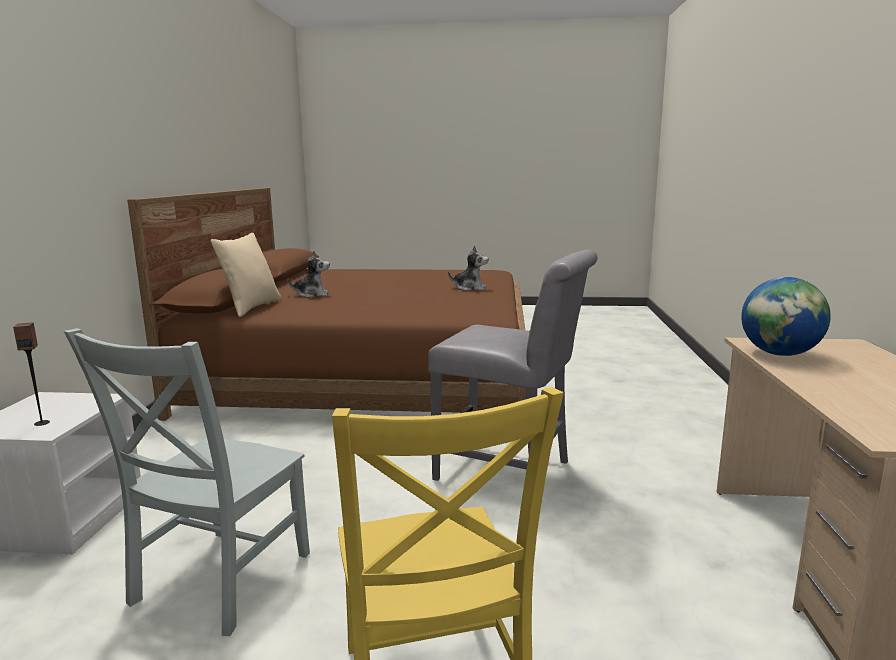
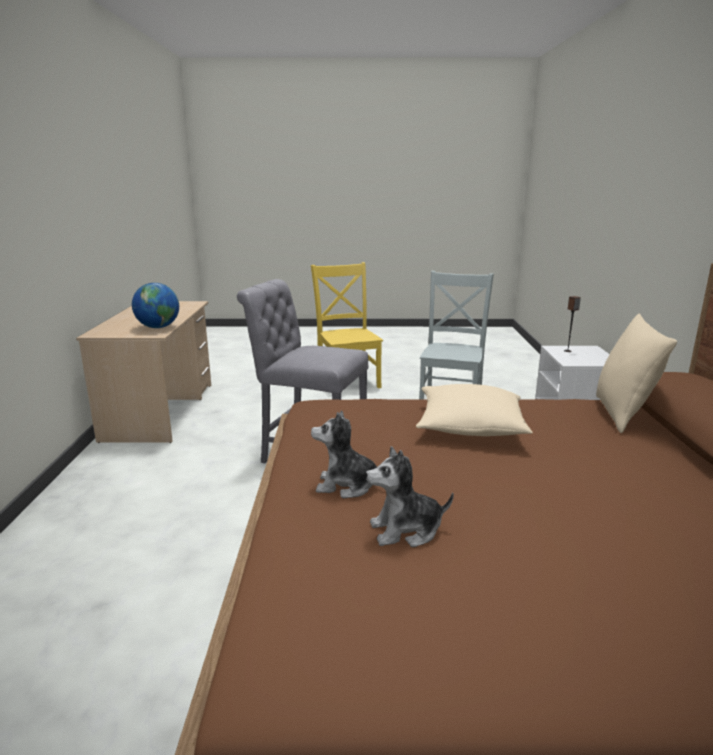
camera: 175 degrees right, 5 degrees up
plush toy [287,251,330,298] -> plush toy moved to [366,446,454,547]
none -> beige pillow [416,384,533,436]

